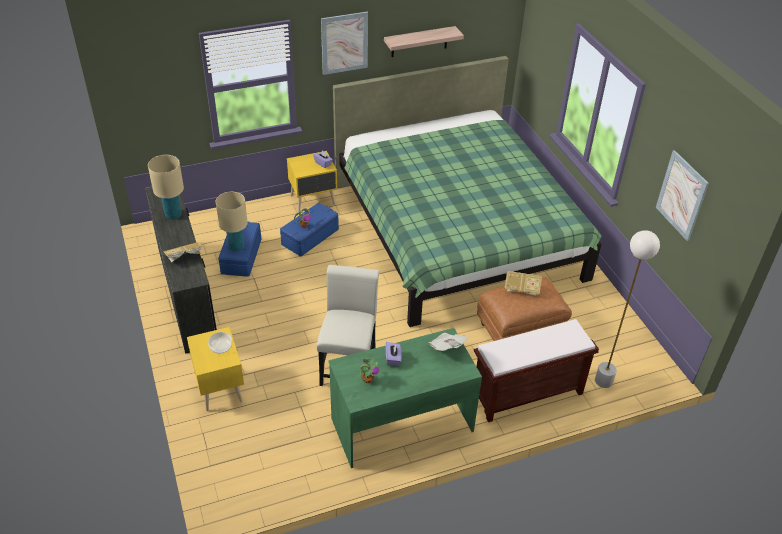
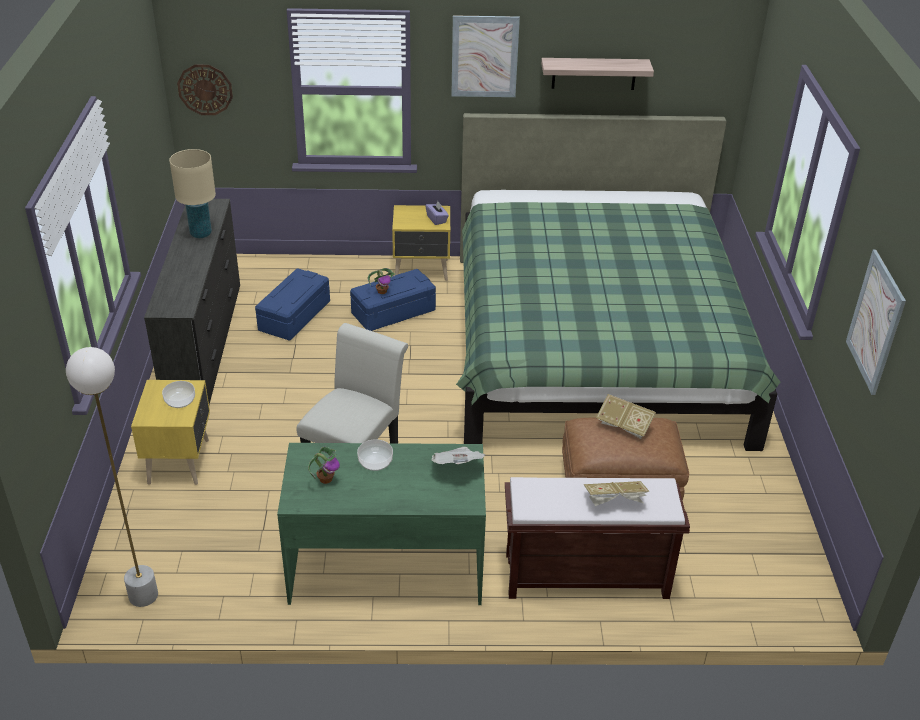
camera: 20 degrees right, 5 degrees down
book [163,242,202,262] -> book moved to [584,481,649,506]
beige table lamp [216,192,248,252] -> none
purple tissue box [385,342,401,366] -> bowl [357,439,393,471]
white floor lamp [595,230,660,388] -> white floor lamp moved to [66,347,158,607]
none -> wall clock [177,65,233,115]

